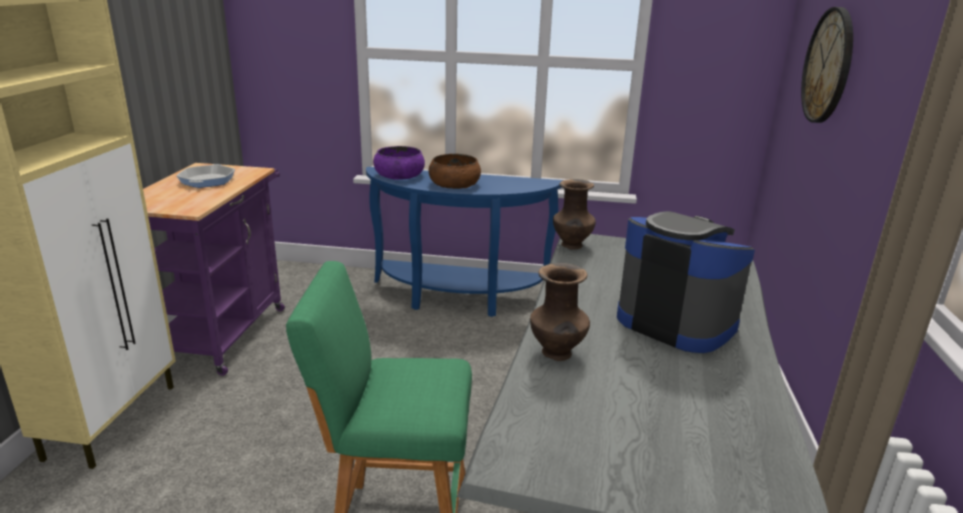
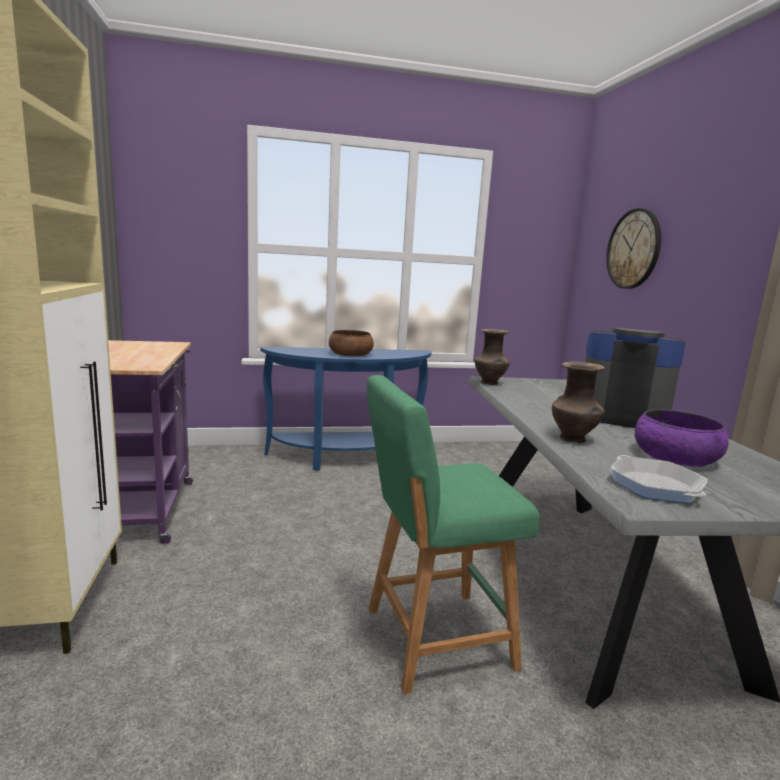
camera: 20 degrees left, 10 degrees down
frying pan [176,164,235,188] -> frying pan moved to [610,455,708,503]
purple bowl [373,146,425,180] -> purple bowl moved to [635,409,729,467]

